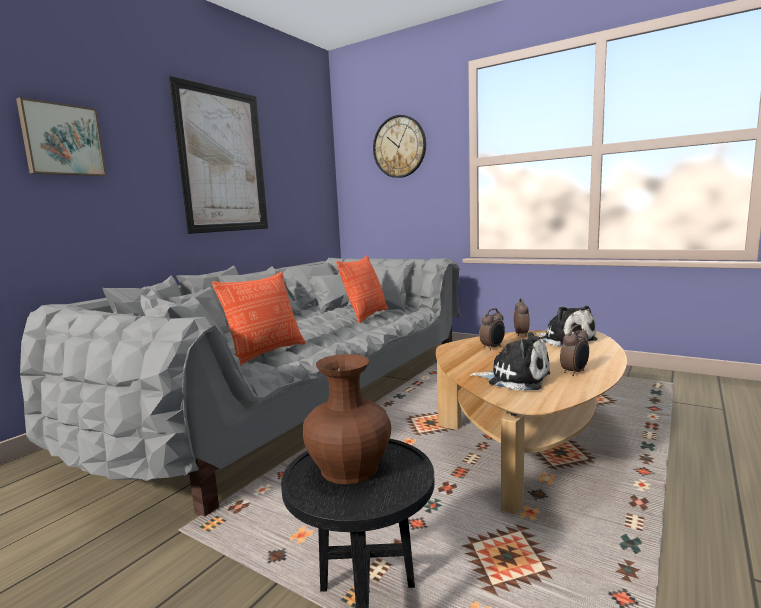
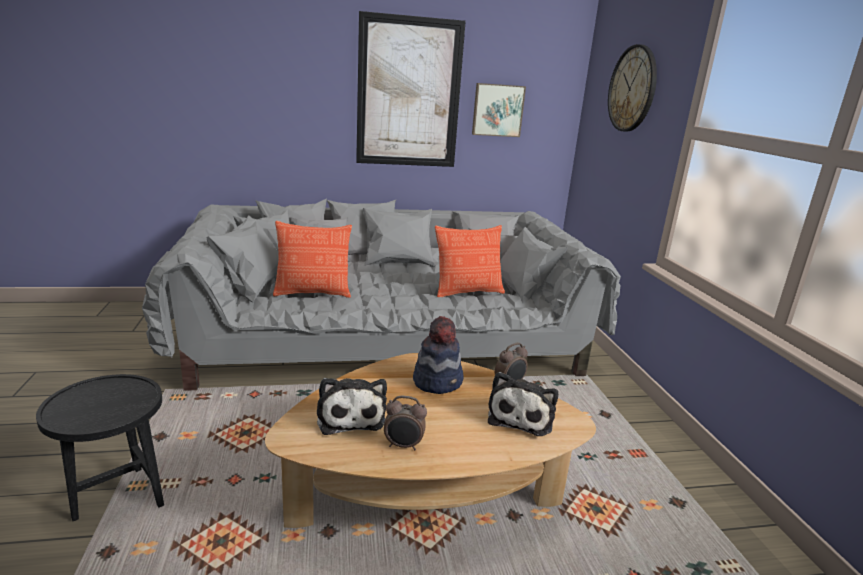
camera: 45 degrees right, 10 degrees up
picture [16,97,106,176] -> picture moved to [472,83,526,137]
brown vase [303,354,391,485] -> none
alarm clock [479,308,505,350] -> hat [413,316,464,394]

